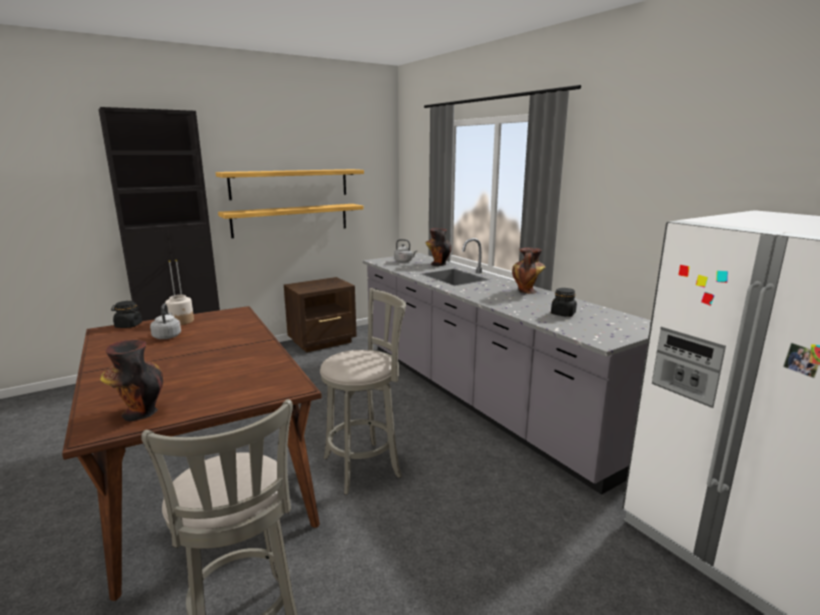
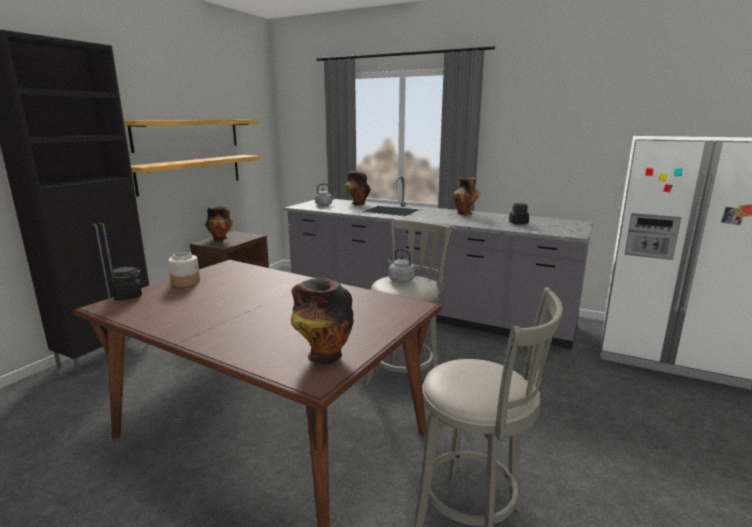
camera: 30 degrees left, 0 degrees up
grey kettle [150,303,181,339] -> grey kettle moved to [387,248,415,282]
none -> vase [206,206,233,240]

